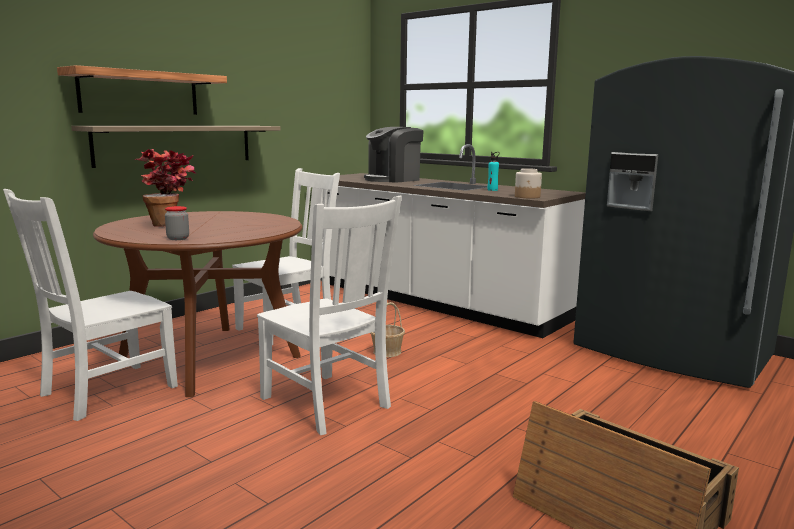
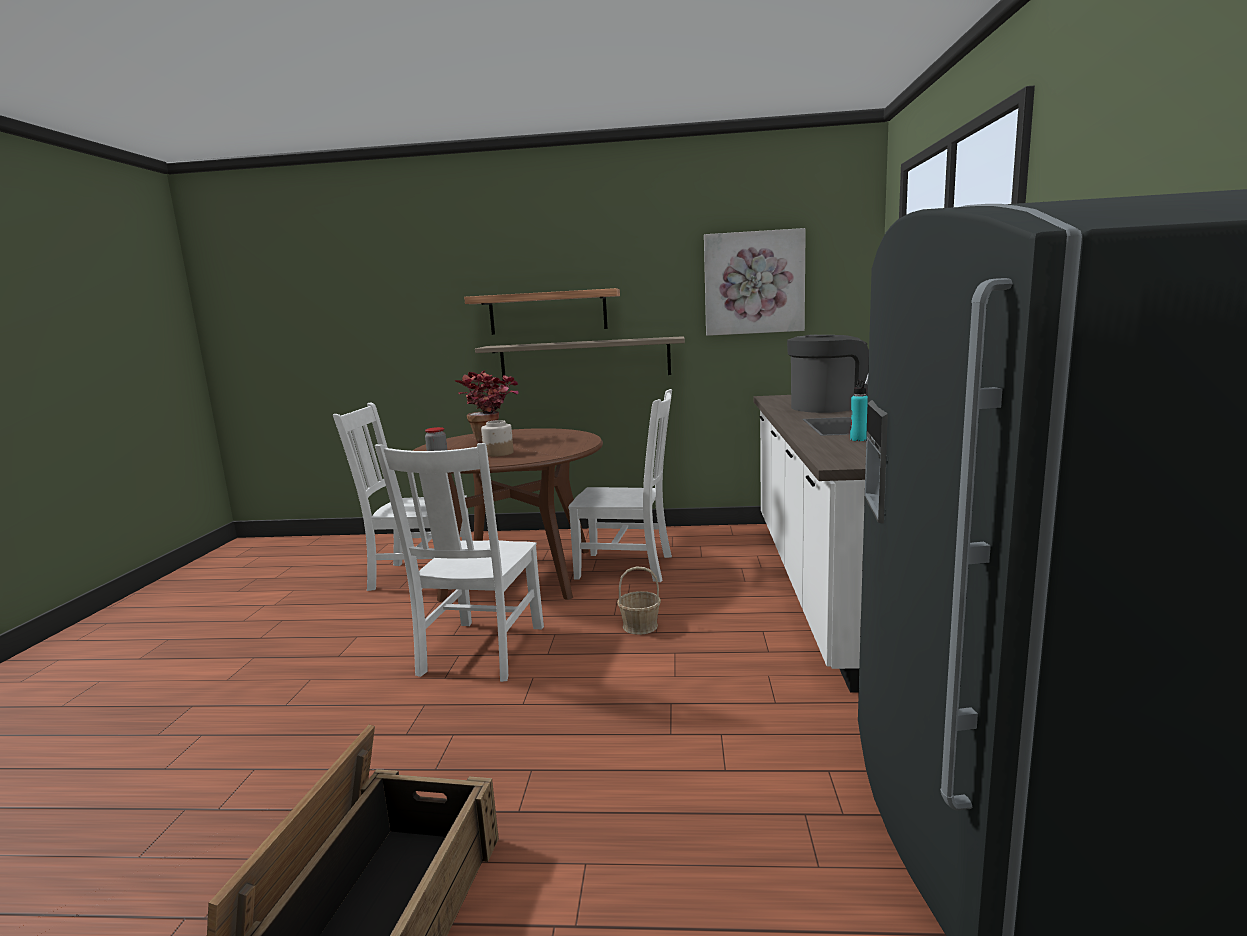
camera: 55 degrees right, 0 degrees up
coffee machine [364,127,424,183] -> coffee machine turned 135 degrees clockwise [787,335,869,413]
jar [515,168,542,198] -> jar moved to [481,420,514,457]
none -> picture [704,228,806,336]

